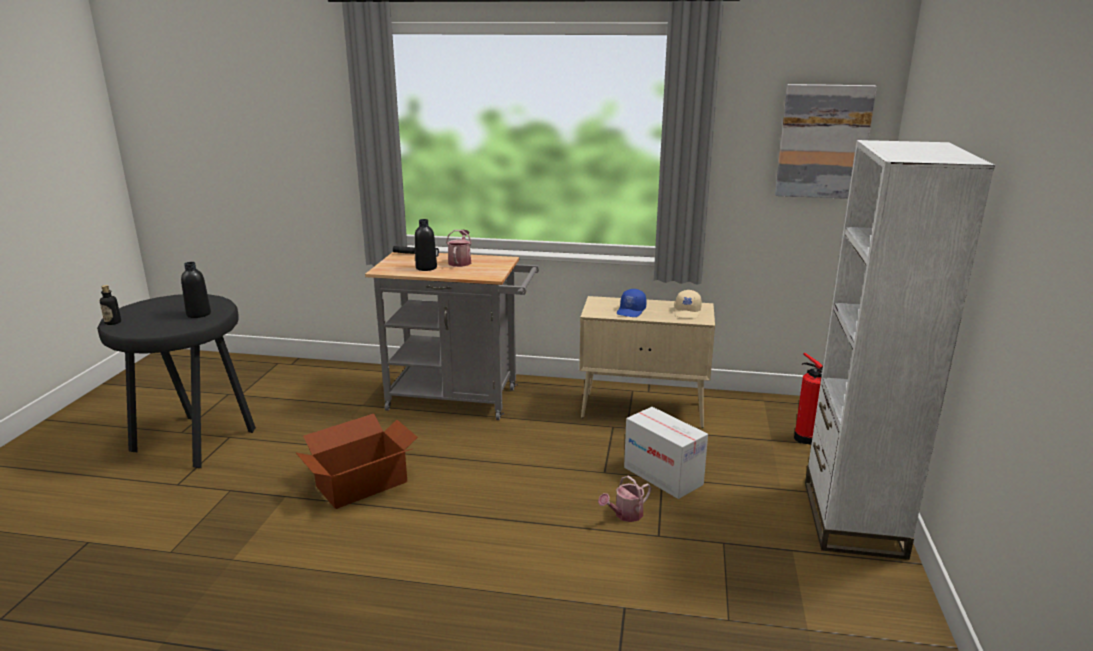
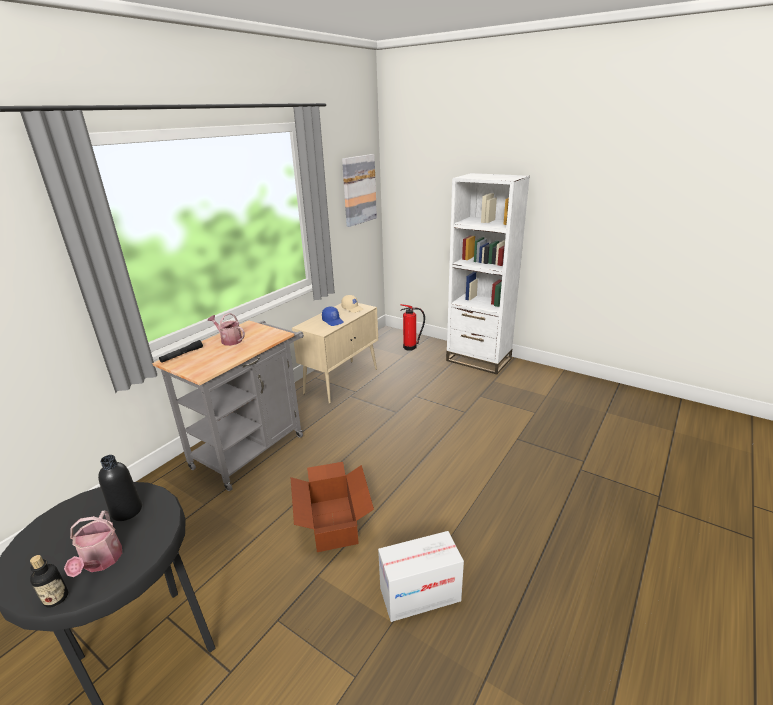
camera: 65 degrees left, 5 degrees up
black bottle [415,219,437,271] -> none
watering can [598,475,652,522] -> watering can moved to [64,510,122,577]
cardboard box [624,407,708,499] -> cardboard box moved to [378,531,464,622]

